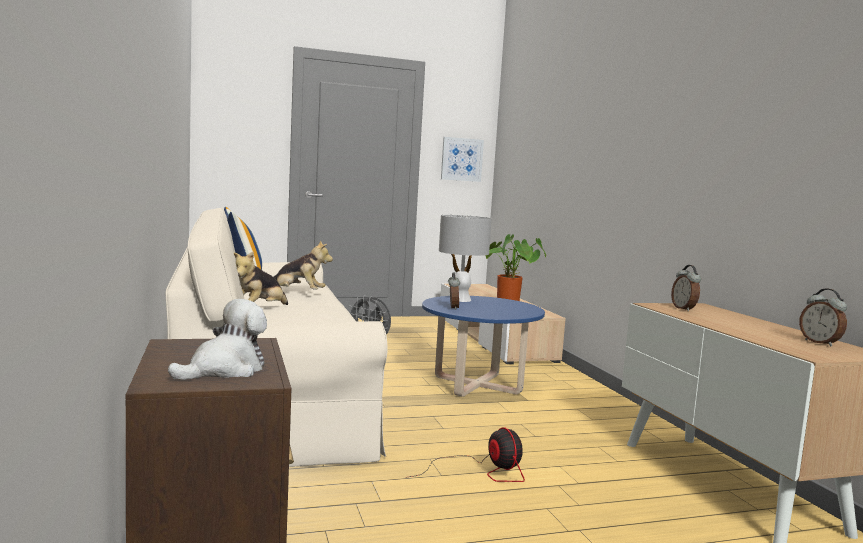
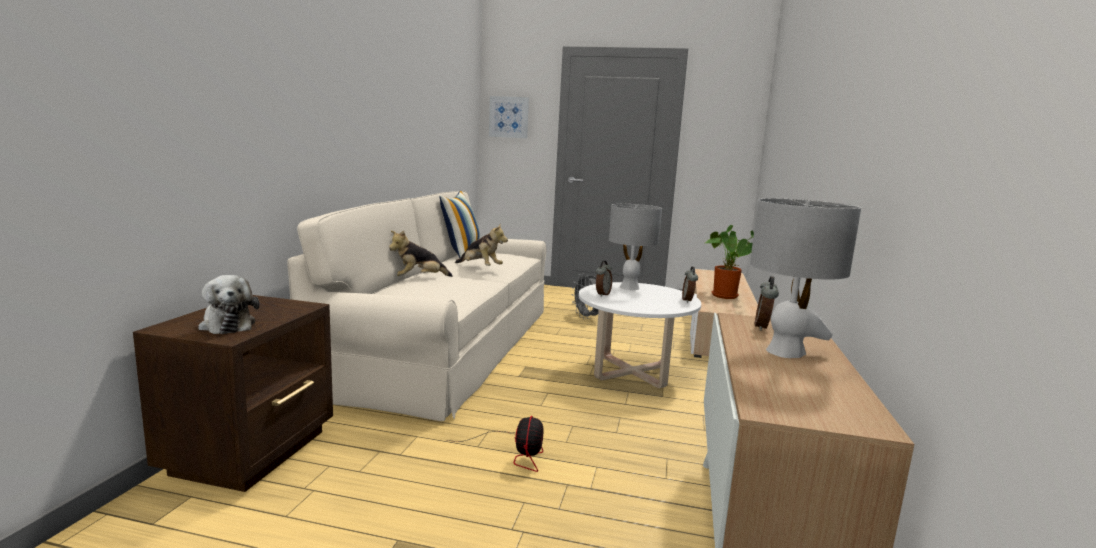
camera: 30 degrees right, 5 degrees up
plush toy [168,299,267,380] -> plush toy turned 75 degrees clockwise [198,275,259,334]
blue coffee table [422,296,545,397] -> white coffee table [579,282,701,388]
picture [441,137,484,182] -> picture moved to [489,96,529,138]
alarm clock [799,288,847,346] -> alarm clock moved to [682,267,698,303]
none -> grey table lamp [750,198,861,358]

